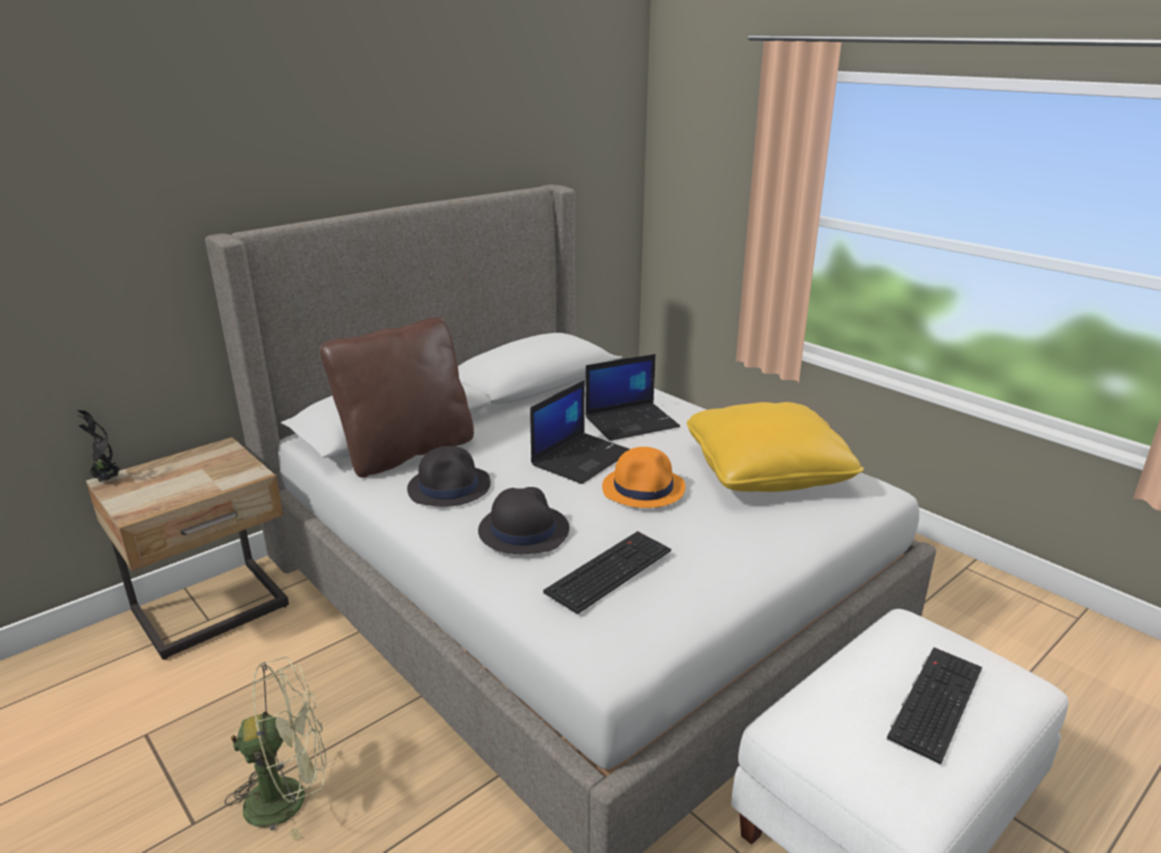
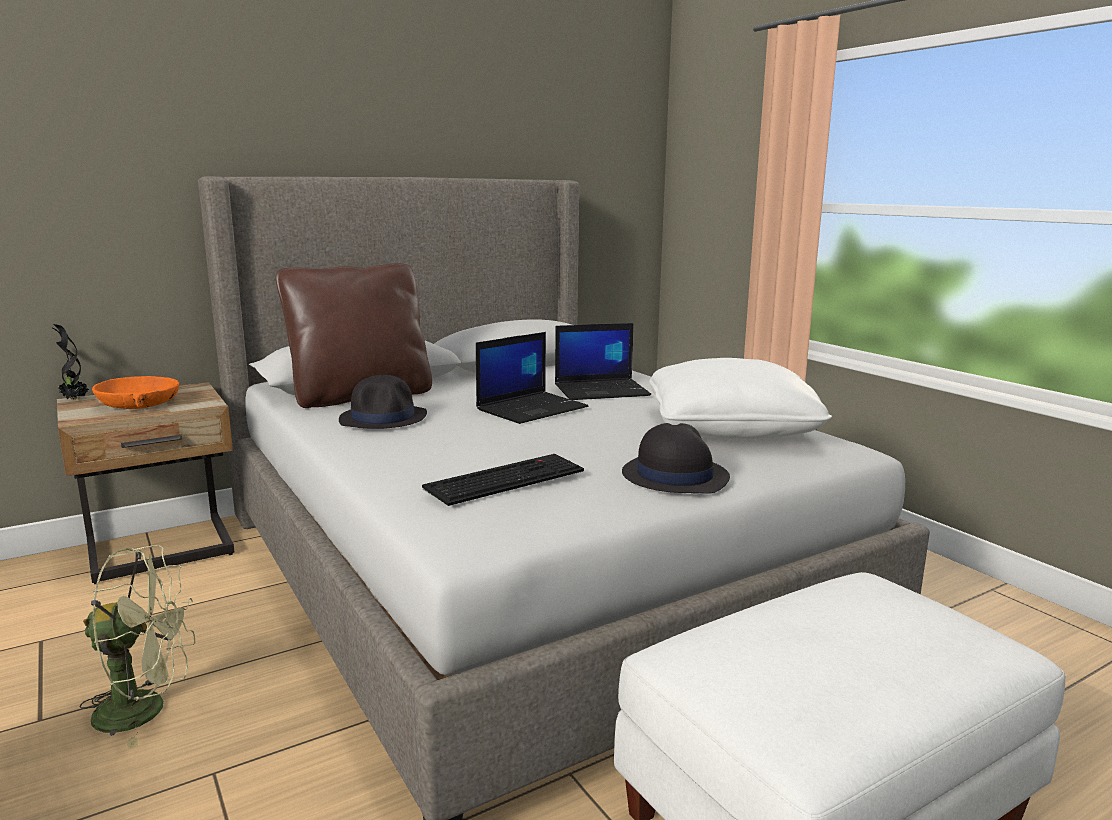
camera: 10 degrees right, 10 degrees down
black hat [478,487,569,554] -> black hat moved to [622,423,730,494]
orange hat [602,447,686,508] -> none
yellow pillow [687,402,864,492] -> white pillow [649,358,832,439]
keyboard [887,647,982,764] -> none
none -> orange bowl [92,376,179,409]

